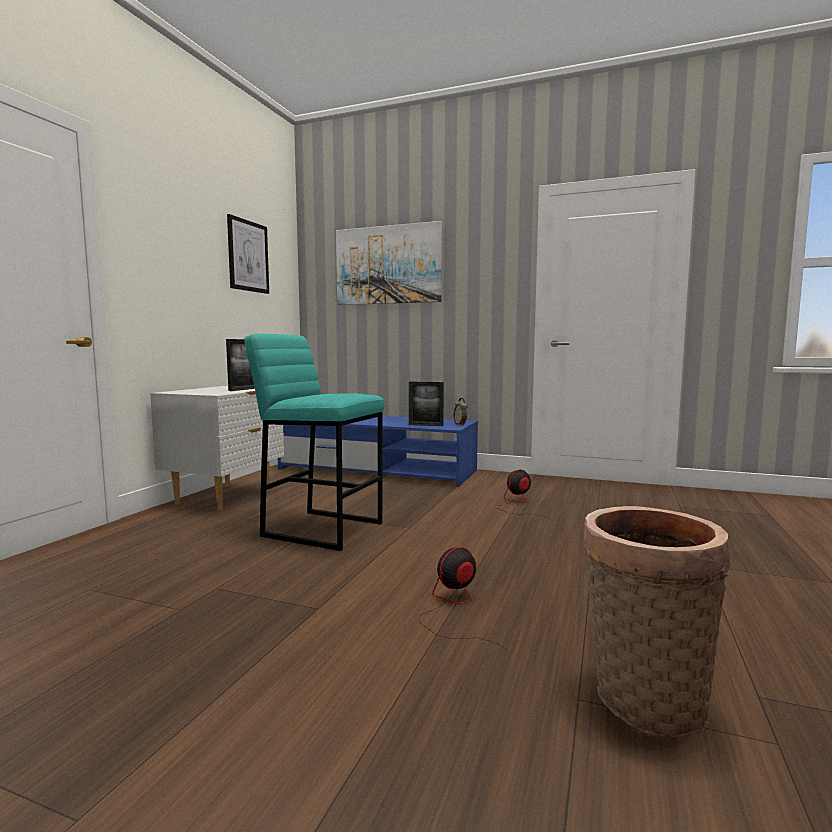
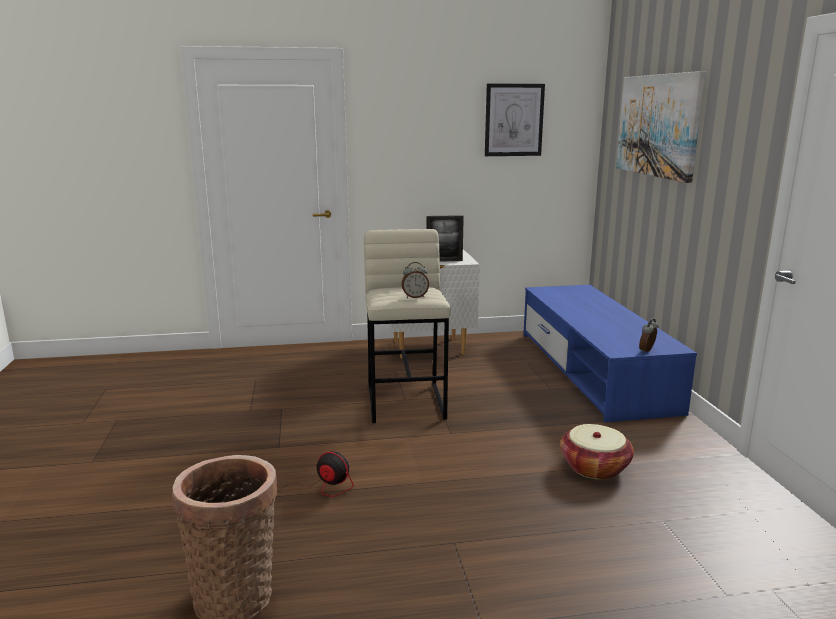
camera: 60 degrees right, 10 degrees up
turquoise stool [244,334,384,551] -> beige stool [364,229,451,423]
picture frame [409,382,444,426] -> none
fan [497,469,550,519] -> basket [560,424,634,479]
none -> alarm clock [402,262,429,298]

